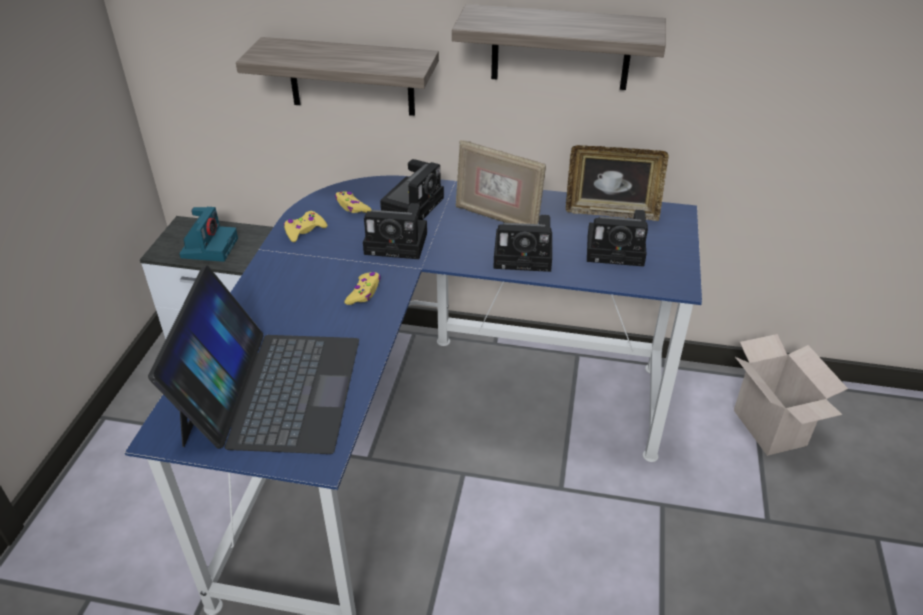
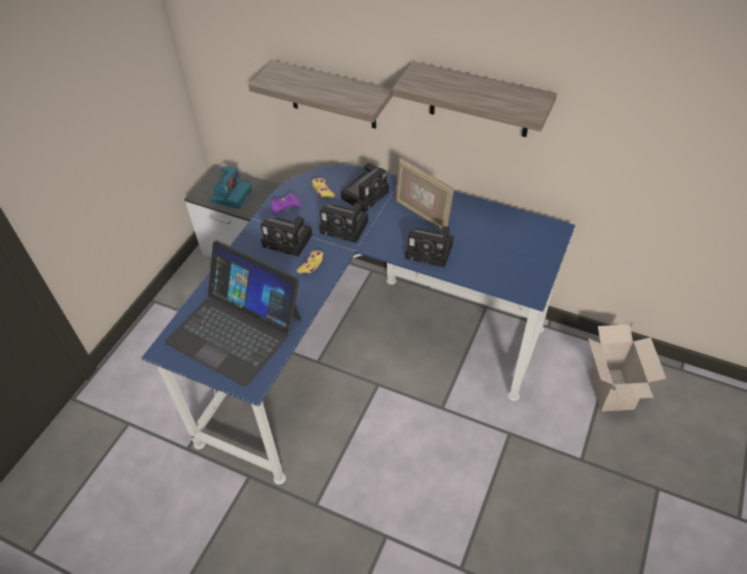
camera: 15 degrees right, 10 degrees up
laptop [148,265,359,454] -> laptop turned 105 degrees clockwise [165,240,302,387]
yellow game controller [284,211,327,242] -> purple game controller [271,193,301,216]
picture frame [566,145,669,221] -> none
camera [587,210,648,267] -> camera moved to [261,216,312,257]

